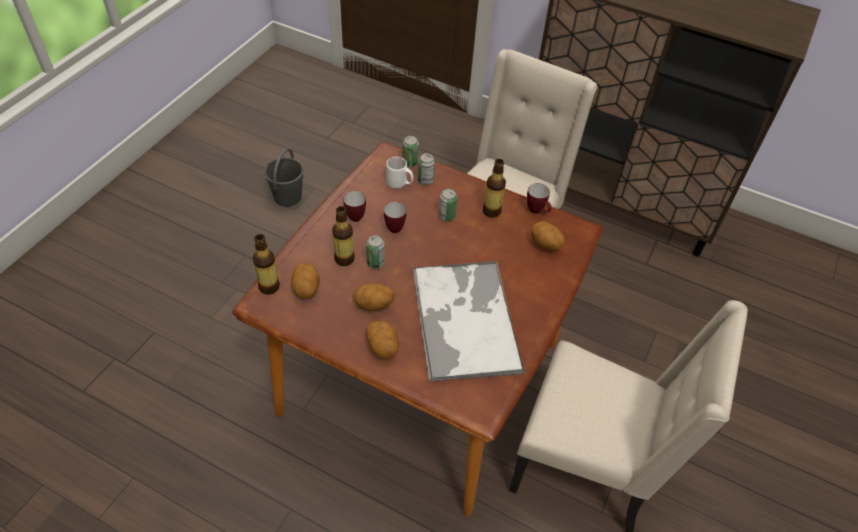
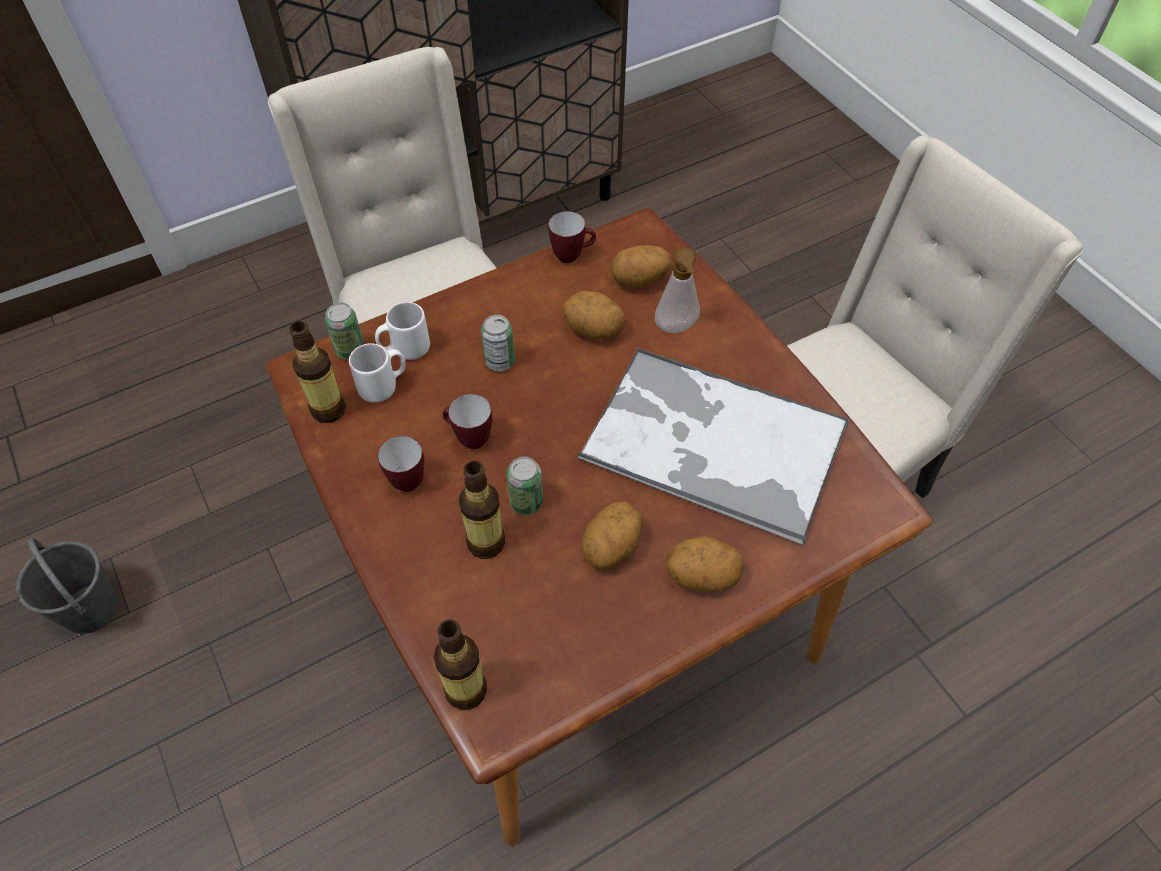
camera: 55 degrees left, 5 degrees up
potato [291,263,320,299] -> potato moved to [562,291,625,340]
can [418,153,435,185] -> white mug [375,302,430,360]
bottle [483,159,506,218] -> bottle moved to [289,321,346,423]
none -> soap dispenser [655,247,700,333]

